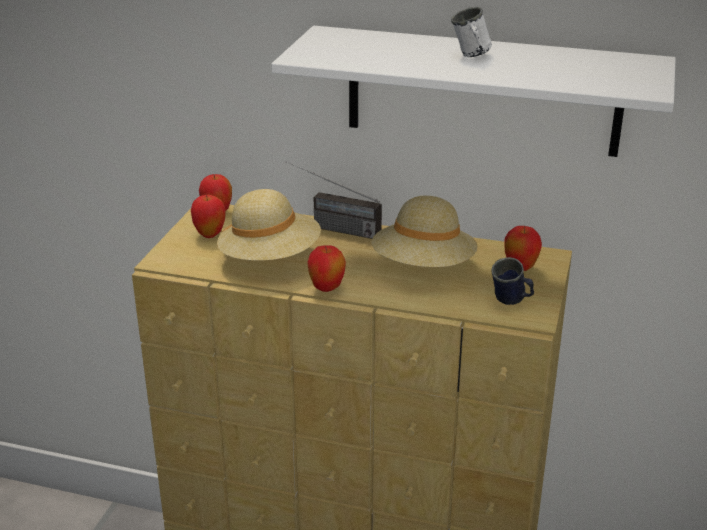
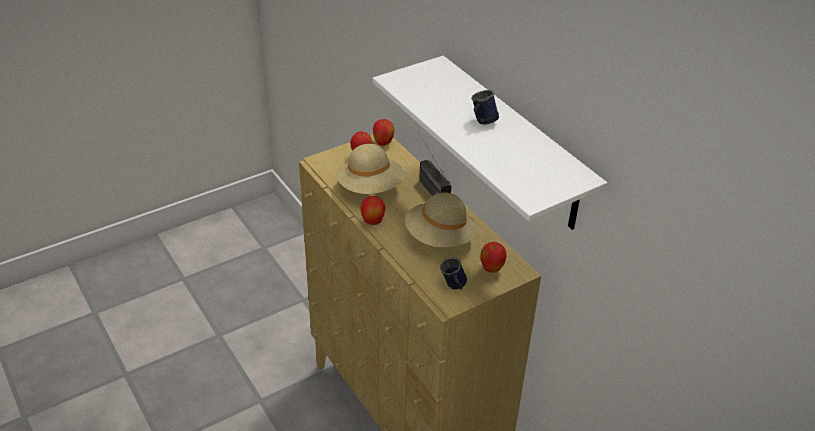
camera: 40 degrees right, 10 degrees up
white mug [451,7,492,57] -> blue mug [471,90,499,124]

